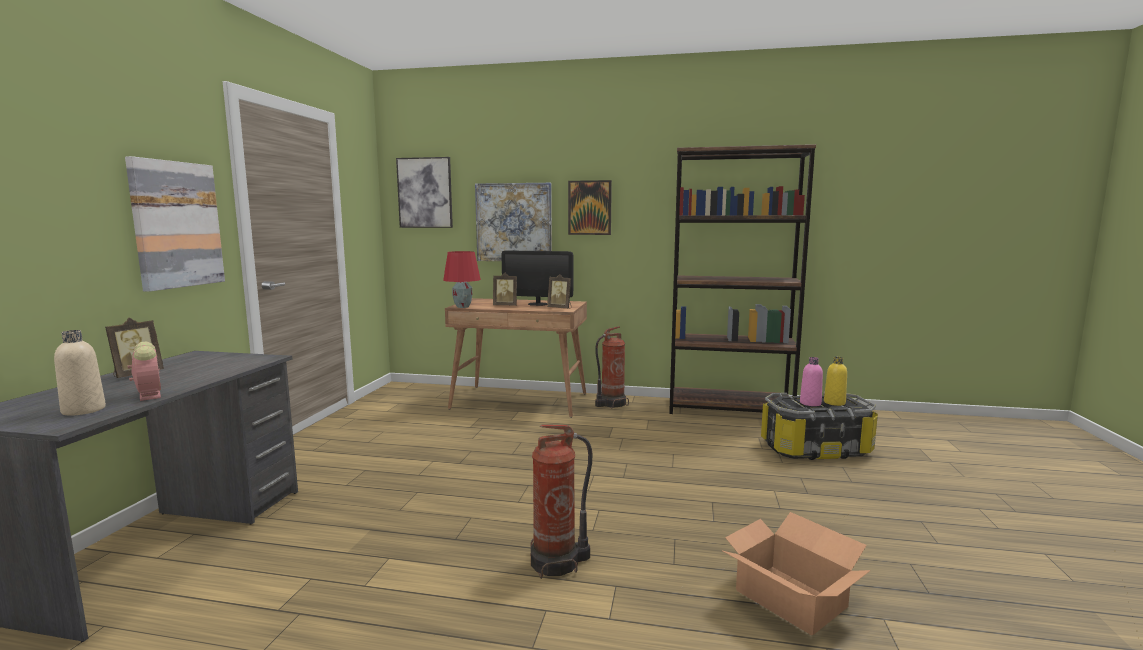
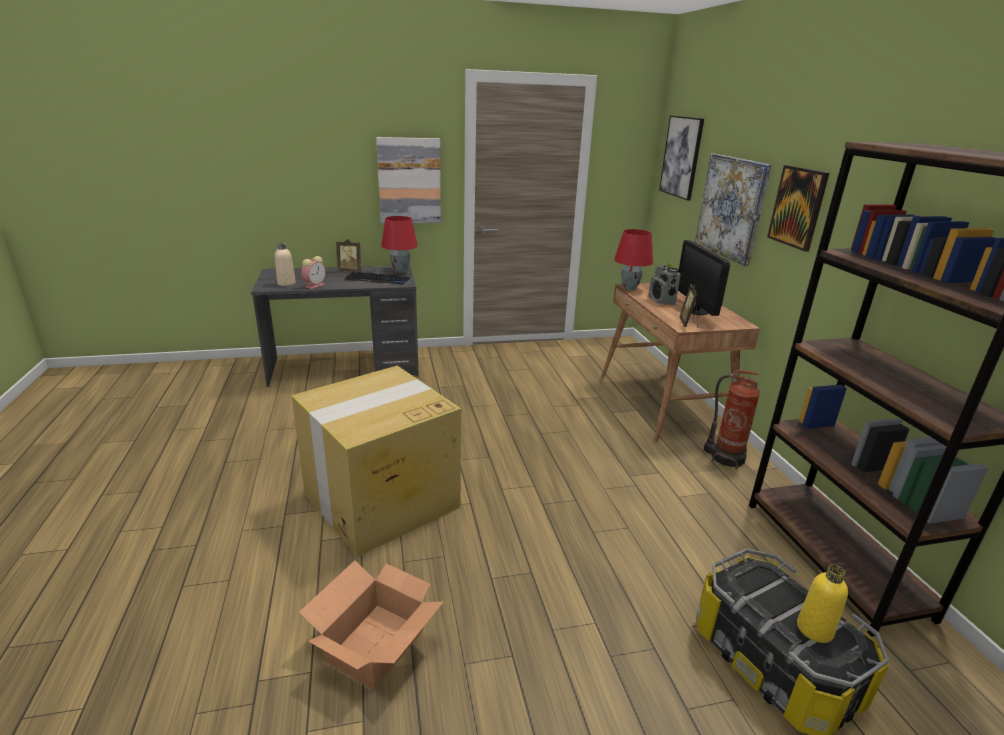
camera: 65 degrees right, 15 degrees up
picture frame [493,273,517,306] -> radio [649,263,681,305]
fire extinguisher [530,425,592,579] -> cardboard box [291,366,461,557]
pink bottle [800,357,823,406] -> none
none -> keyboard [345,272,410,284]
none -> red table lamp [381,216,418,273]

